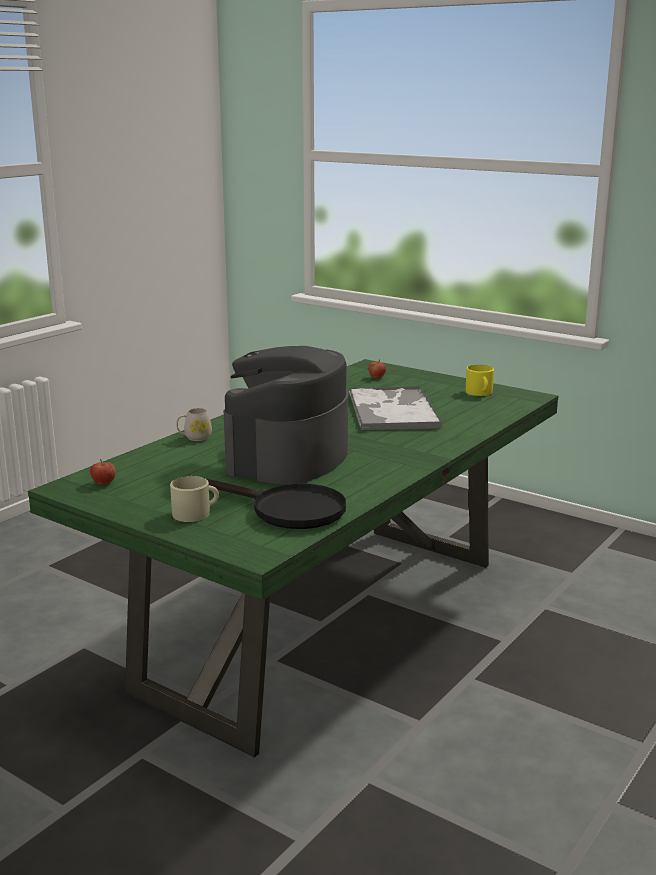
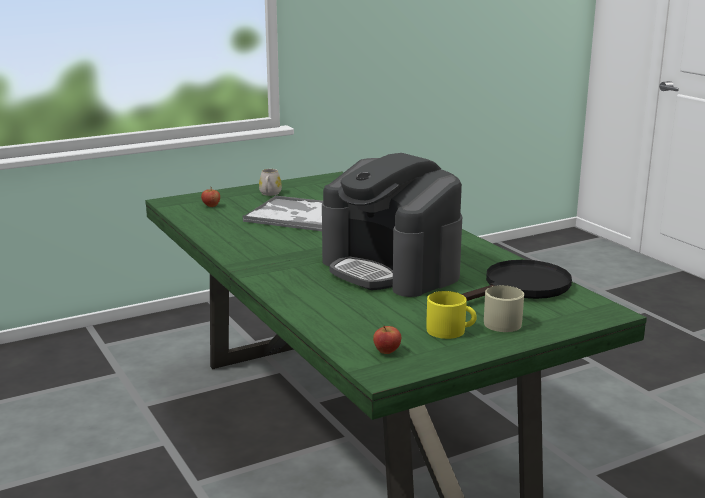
camera: 65 degrees left, 0 degrees up
white mug [176,408,212,441] -> white mug moved to [259,169,282,196]
yellow mug [466,365,494,396] -> yellow mug moved to [426,291,477,339]

